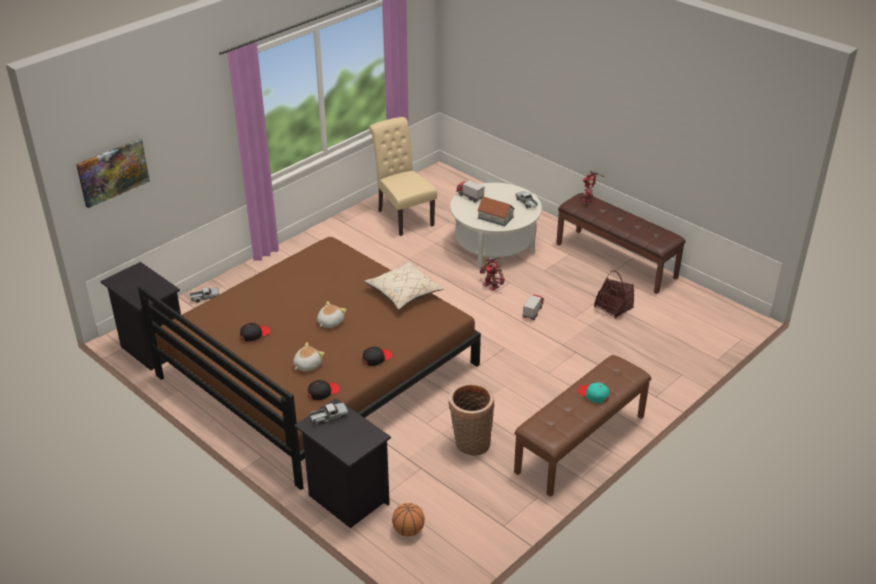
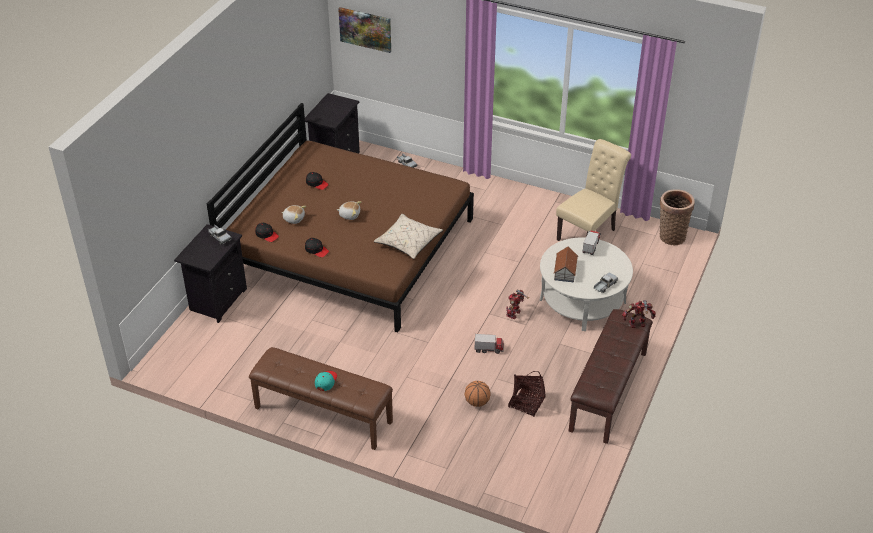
camera: 70 degrees right, 5 degrees up
basketball [392,503,425,536] -> basketball moved to [465,381,491,407]
basket [448,383,495,456] -> basket moved to [660,189,695,245]

